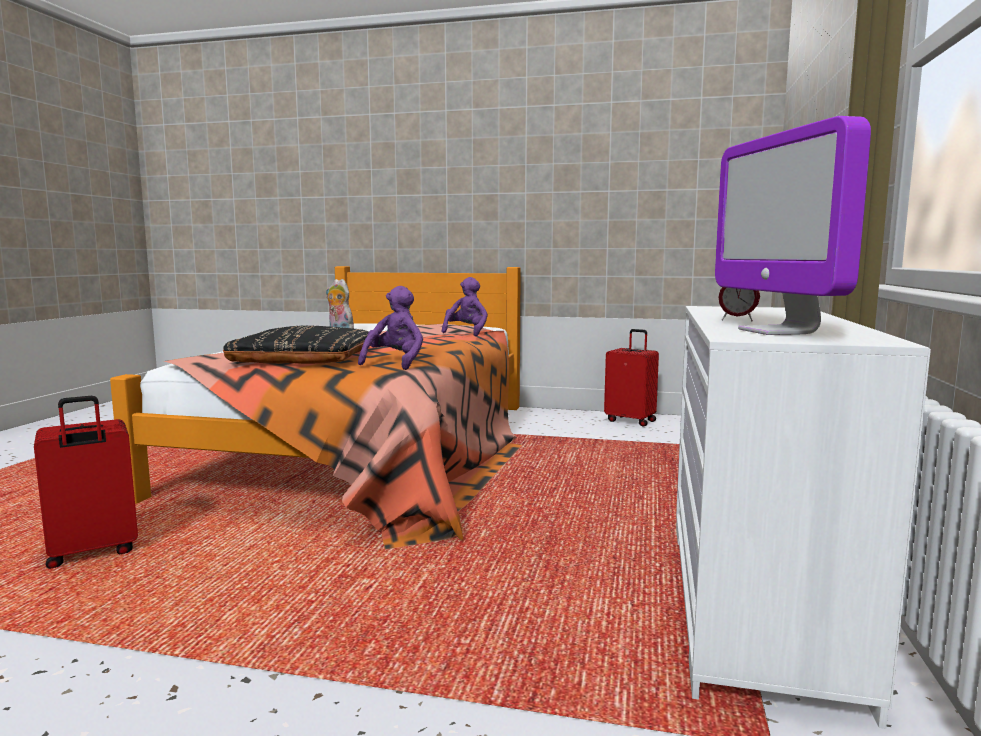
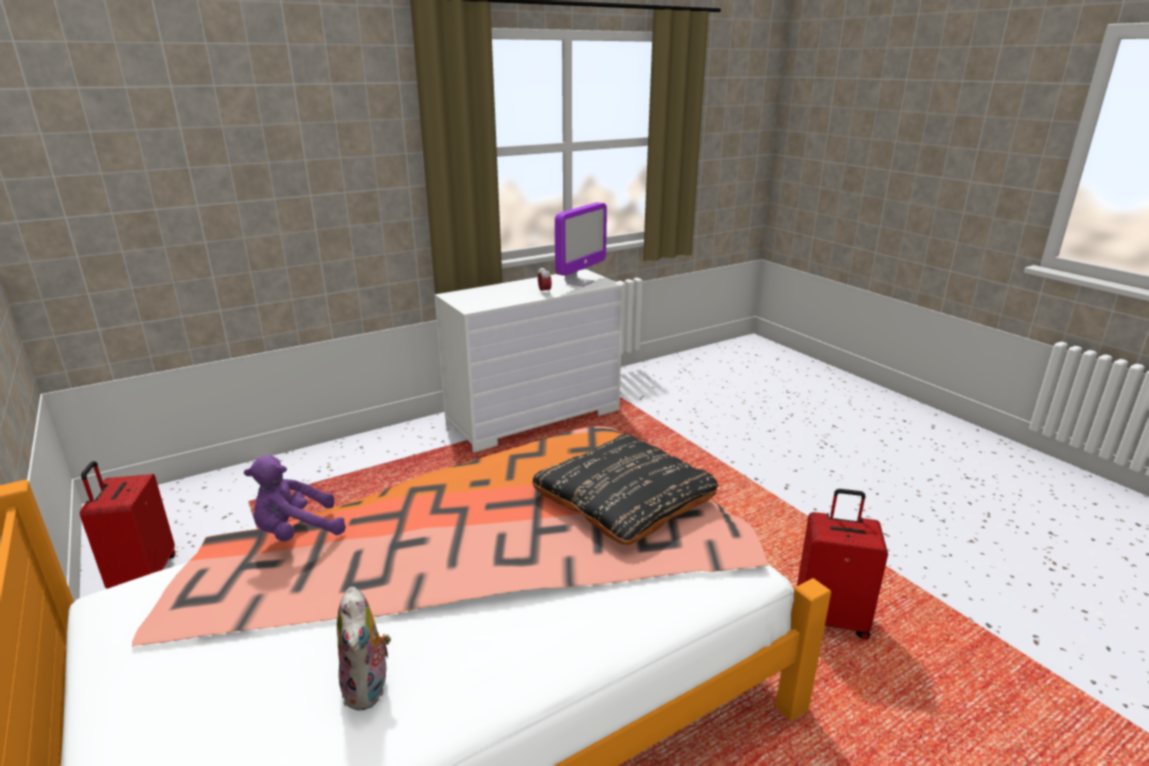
camera: 135 degrees left, 15 degrees up
purple plush toy [358,286,423,370] -> none

